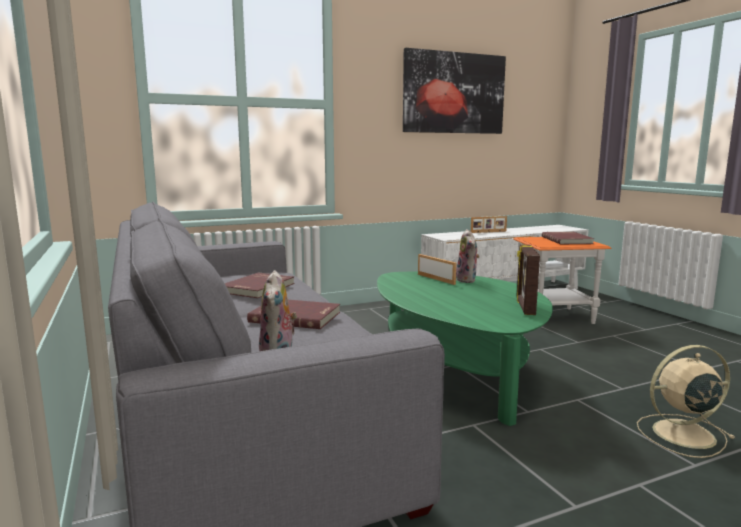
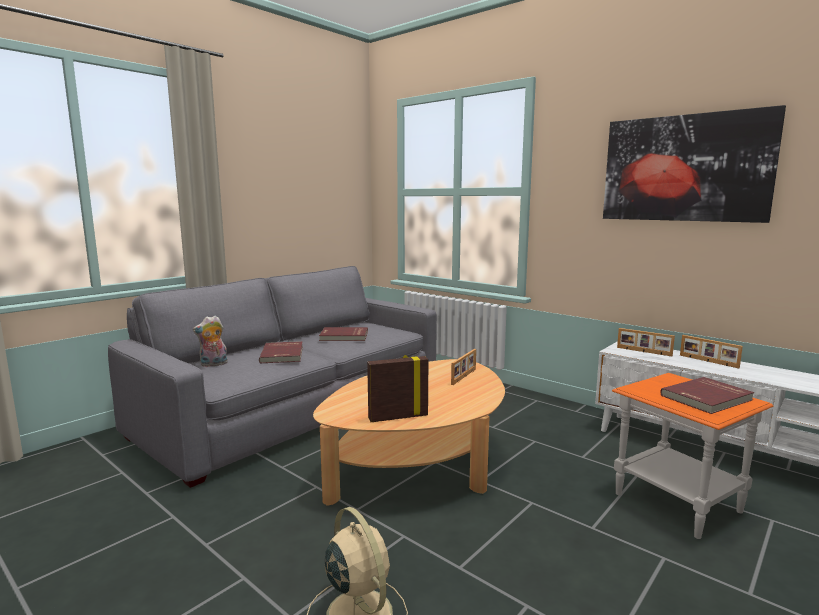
camera: 65 degrees right, 0 degrees up
green coffee table [377,272,553,426] -> beige coffee table [313,359,505,506]
plush toy [456,229,480,283] -> none
none -> picture frame [617,328,675,356]

